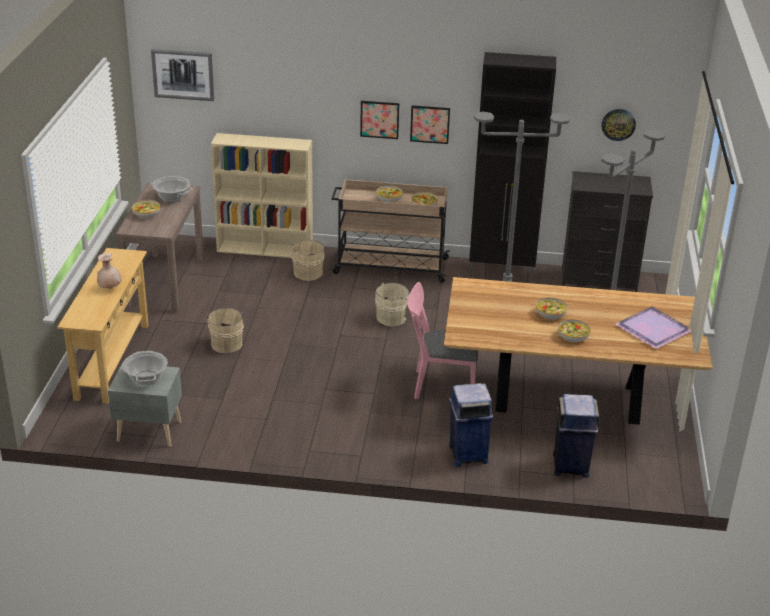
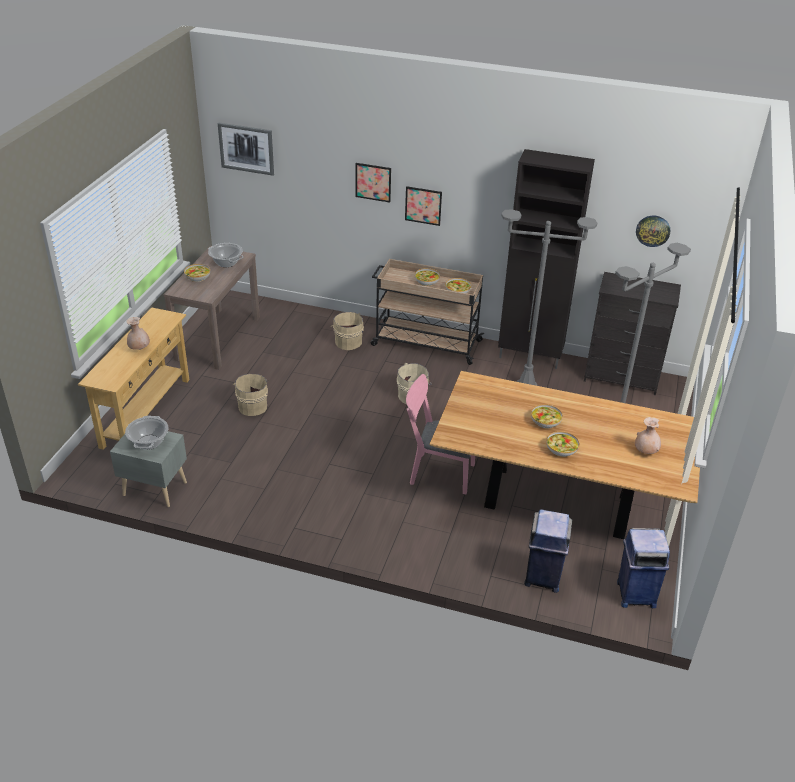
camera: 10 degrees right, 5 degrees up
beige bookcase [211,133,313,258] -> none
picture [410,105,450,144] -> picture moved to [356,163,391,202]
blue trash can [449,383,494,466] -> blue trash can moved to [617,528,670,608]
purple tray [615,307,691,349] -> beige vase [635,417,661,454]

